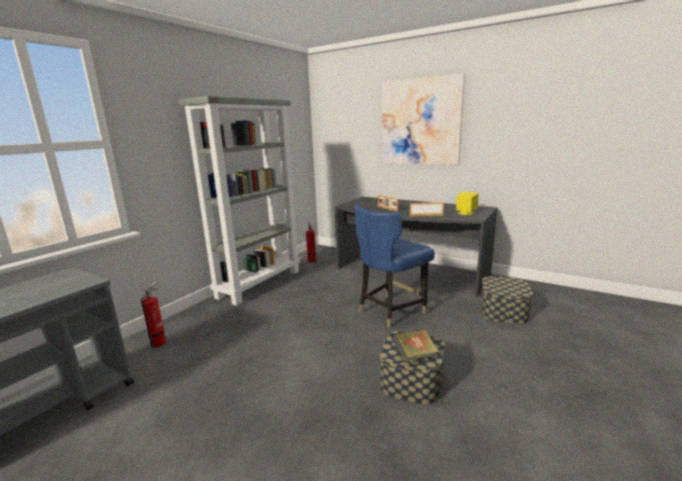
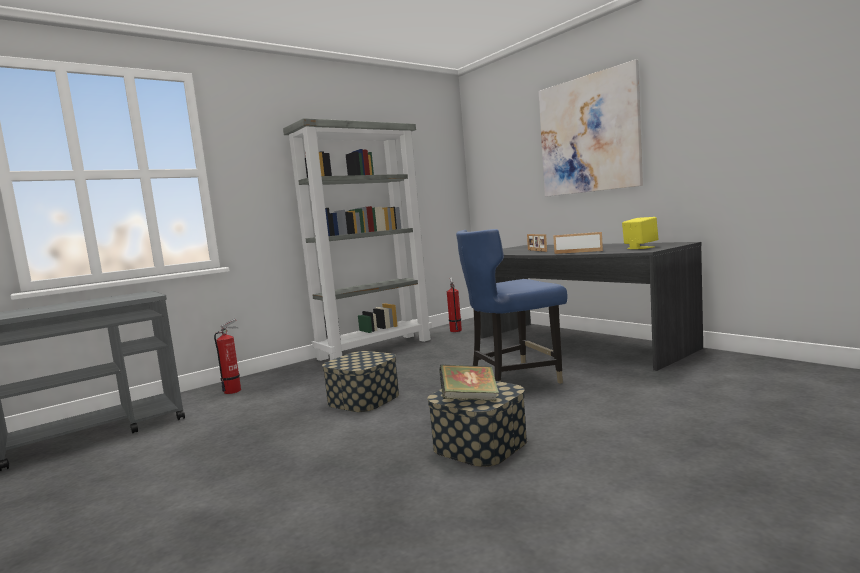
camera: 20 degrees right, 10 degrees down
storage box [480,277,533,324] -> storage box moved to [322,351,399,412]

